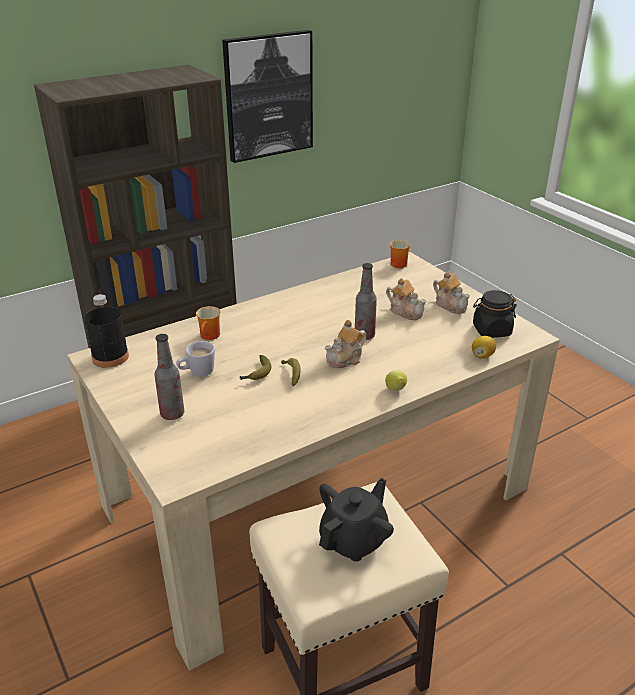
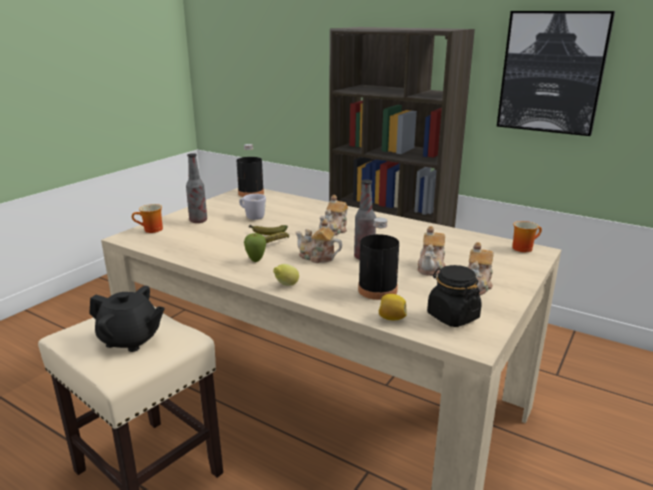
camera: 65 degrees right, 10 degrees down
mug [196,306,221,340] -> mug moved to [132,204,163,233]
none -> apple [244,233,266,262]
none -> teapot [319,195,348,236]
none -> black bottle [358,218,399,300]

